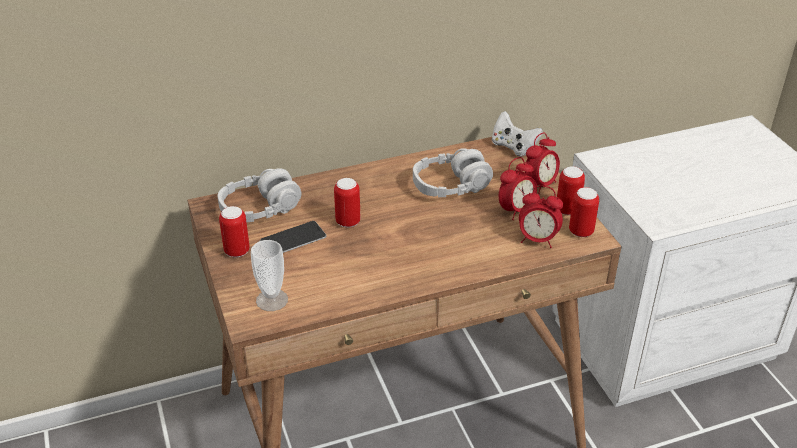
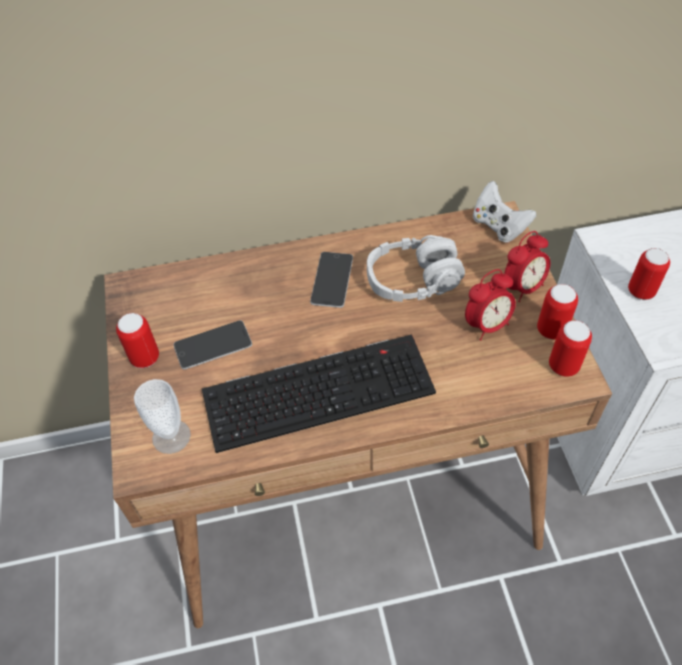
camera: 10 degrees right, 15 degrees up
grey headphones [217,168,302,222] -> none
can [334,178,361,228] -> can moved to [628,248,670,300]
alarm clock [519,186,563,248] -> none
none -> keyboard [202,335,436,453]
none -> phone [310,252,353,308]

